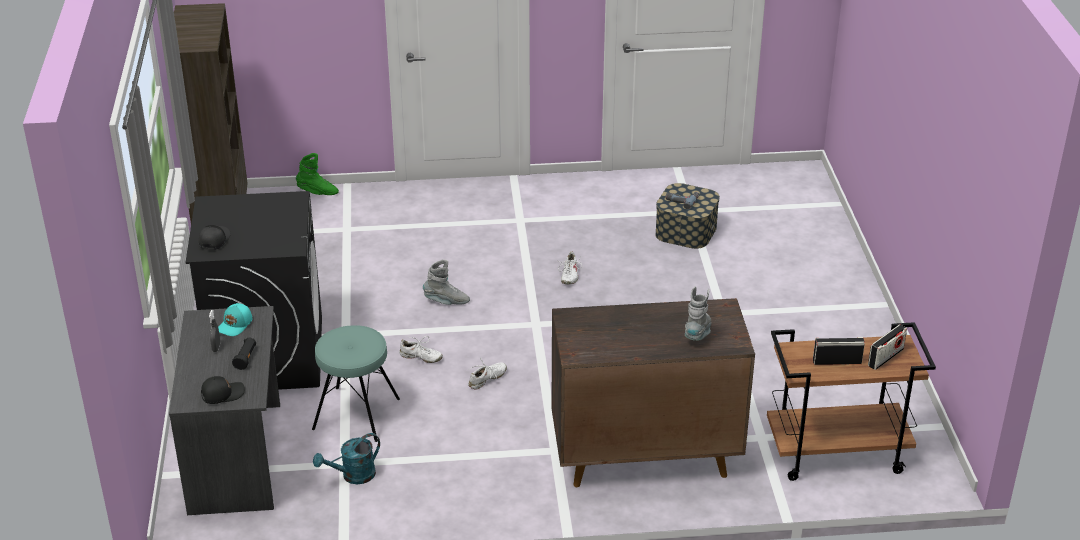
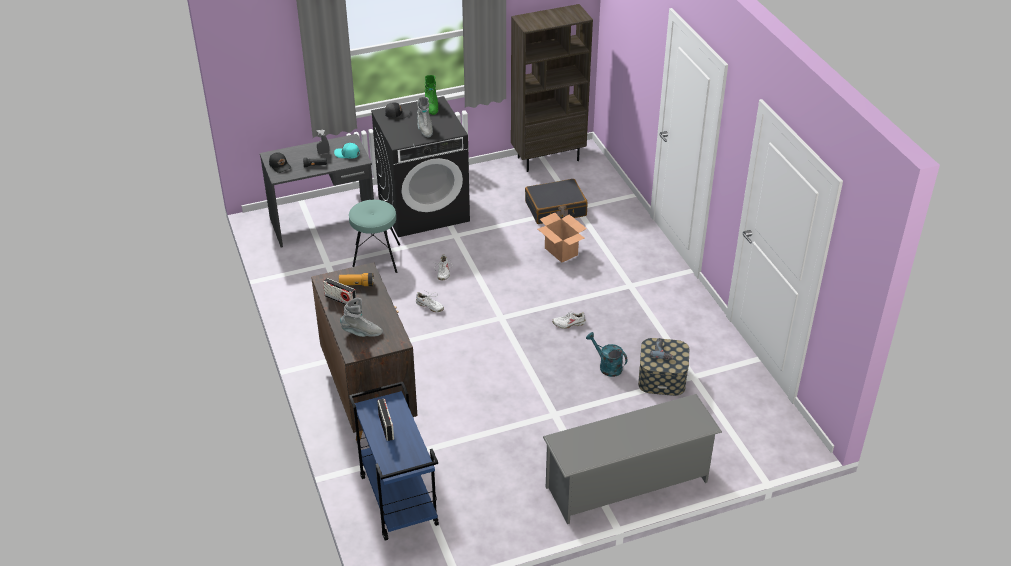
camera: 75 degrees right, 5 degrees up
green boot [296,153,339,195] -> green boot moved to [424,75,438,115]
turquoise watering can [313,433,380,484] -> turquoise watering can moved to [586,332,627,377]
grey boot [423,259,470,305] -> grey boot moved to [417,97,433,137]
brown cart [767,322,936,481] -> blue cart [349,382,439,541]
radio [868,324,907,370] -> radio moved to [323,278,357,305]
none -> flashlight [339,273,374,286]
none -> black suitcase [525,179,588,224]
none -> cardboard box [538,213,587,263]
none -> grey shoe rack [543,394,722,524]

